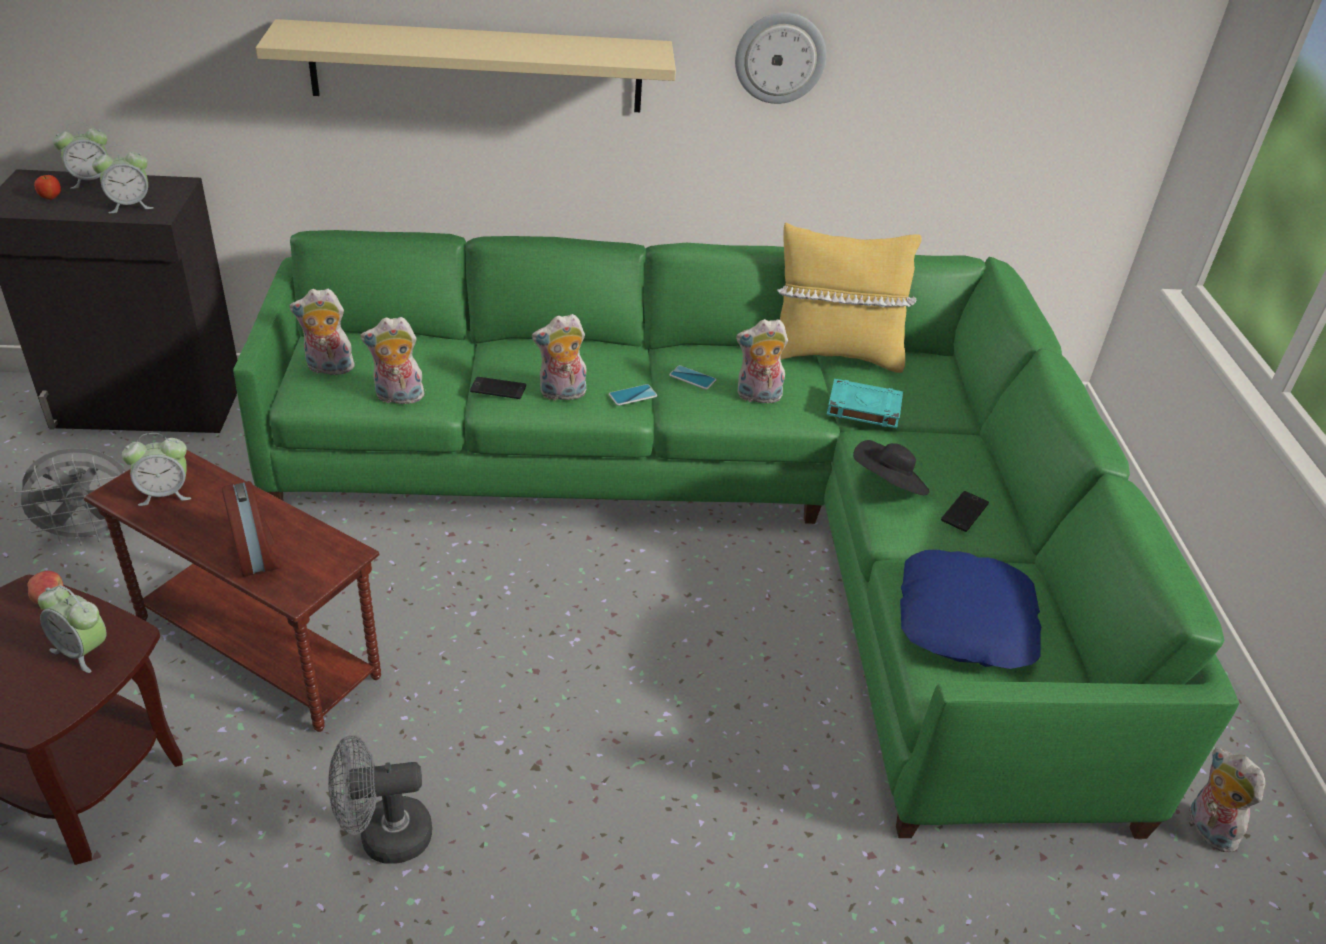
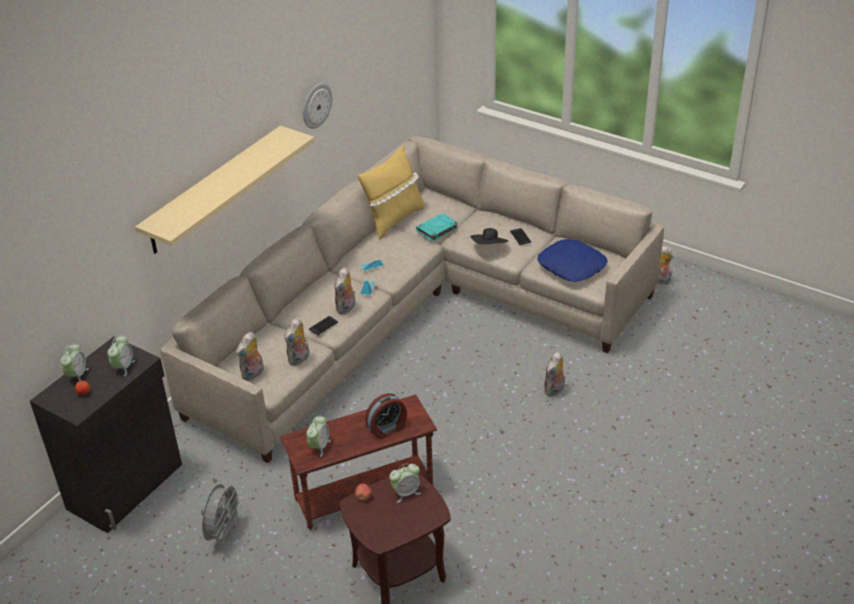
camera: 50 degrees left, 0 degrees up
alarm clock [222,481,281,577] -> alarm clock turned 135 degrees clockwise [365,393,407,439]
green sofa [233,230,1239,839] -> beige sofa [160,136,664,463]
grey fan [328,735,432,864] -> none
plush toy [736,319,788,404] -> plush toy moved to [544,351,566,397]

